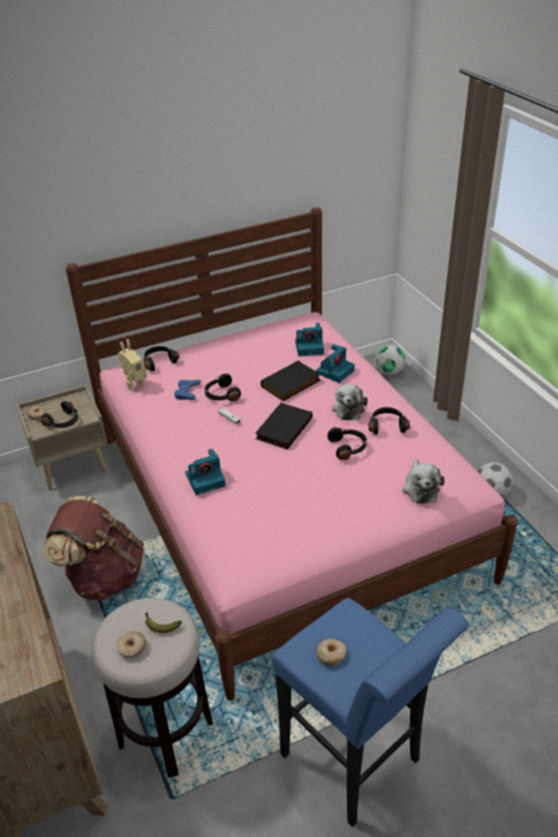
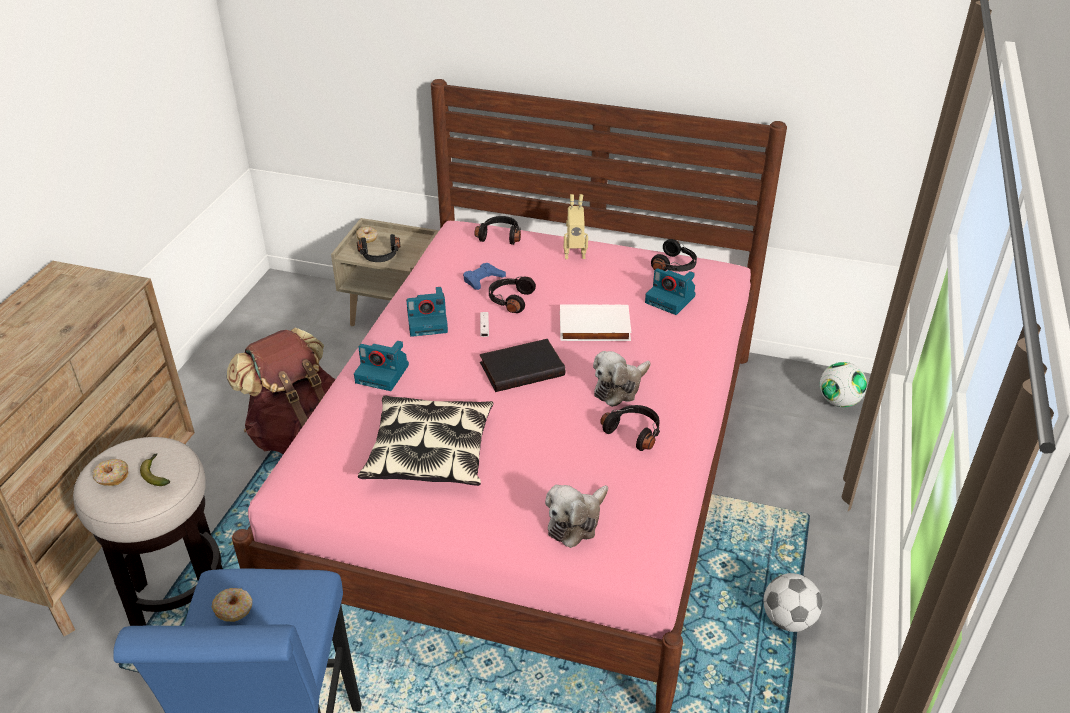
camera: 40 degrees right, 0 degrees up
toy robot [118,339,147,392] -> toy robot moved to [564,194,588,259]
black book [261,360,321,401] -> white book [560,304,631,341]
camera [316,344,355,383] -> camera moved to [406,287,448,337]
black headphones [327,427,367,460] -> black headphones moved to [651,239,697,272]
none -> pillow [358,396,493,486]

